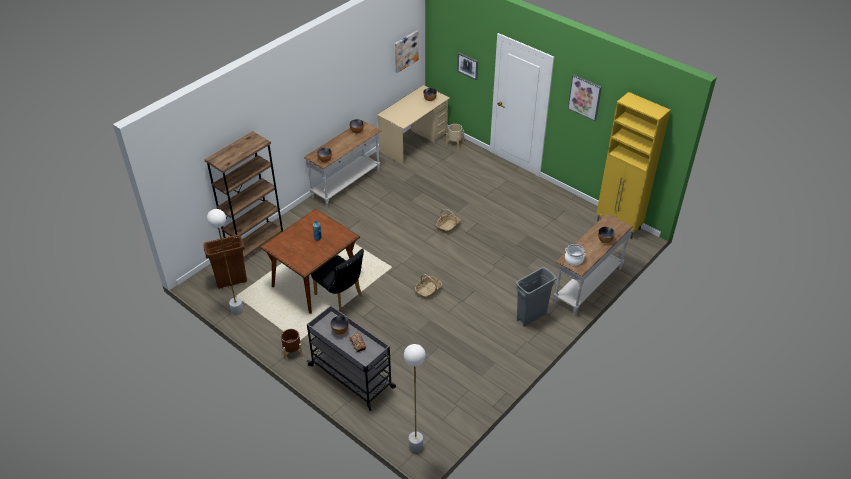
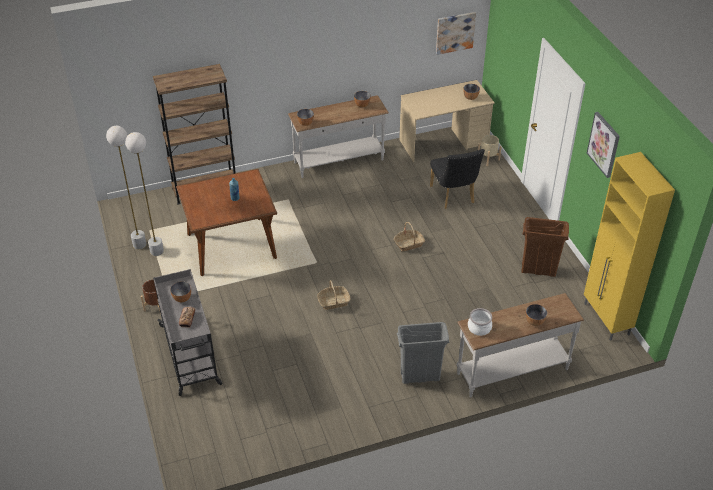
camera: 30 degrees right, 0 degrees up
brown trash can [203,235,247,289] -> brown trash can moved to [521,217,569,277]
black chair [311,249,364,312] -> black chair moved to [430,149,485,209]
white floor lamp [404,344,426,452] -> white floor lamp moved to [125,132,164,256]
picture [457,52,478,80] -> none

